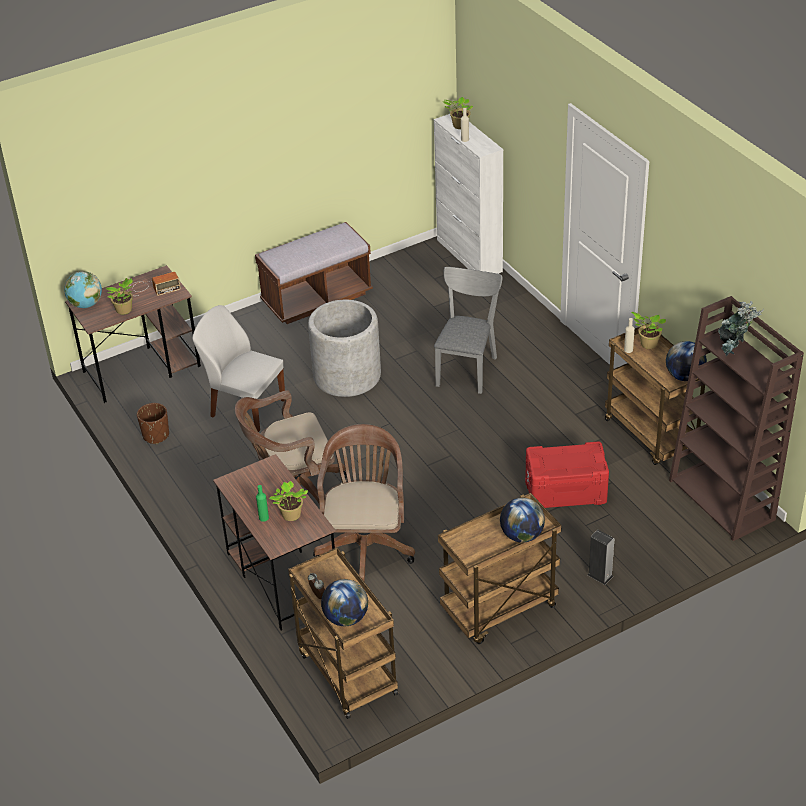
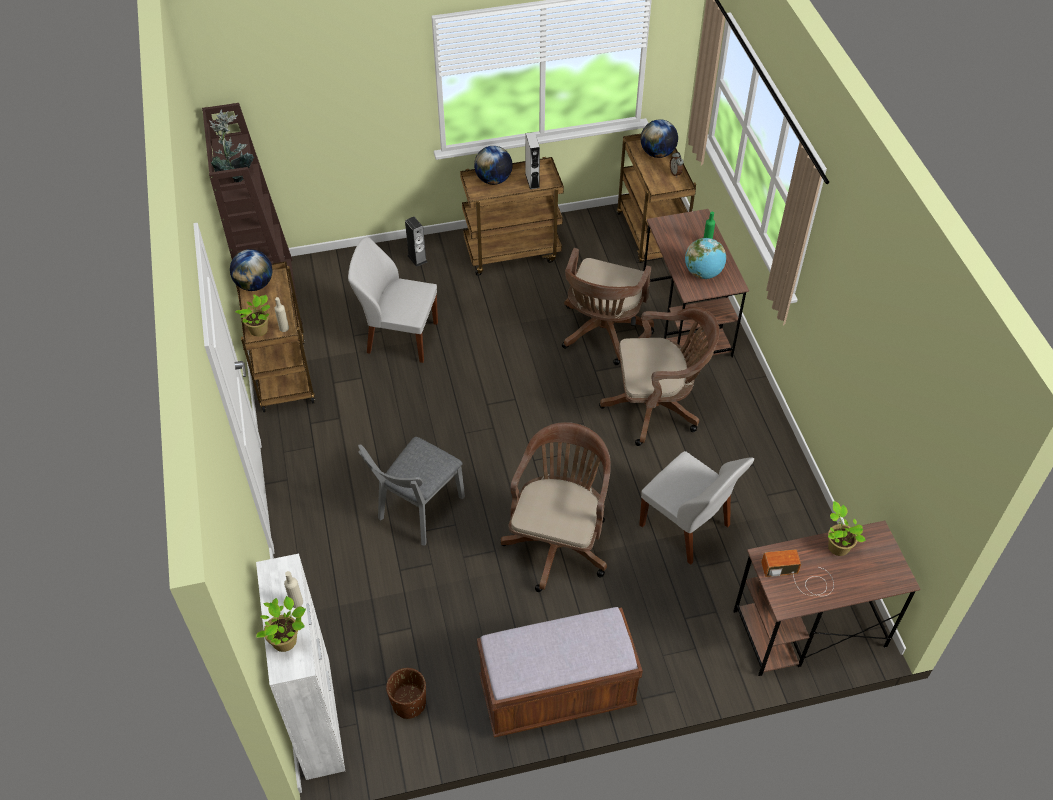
camera: 165 degrees left, 10 degrees up
globe [64,271,102,308] -> globe moved to [685,238,726,279]
brown planter [137,403,169,444] -> brown planter moved to [386,668,426,719]
potted plant [269,481,308,521] -> none
grey planter [308,300,381,397] -> brown office chair [500,422,611,592]
red storage box [525,442,609,508] -> white chair [348,237,438,363]
none -> grey speaker [525,132,540,189]

